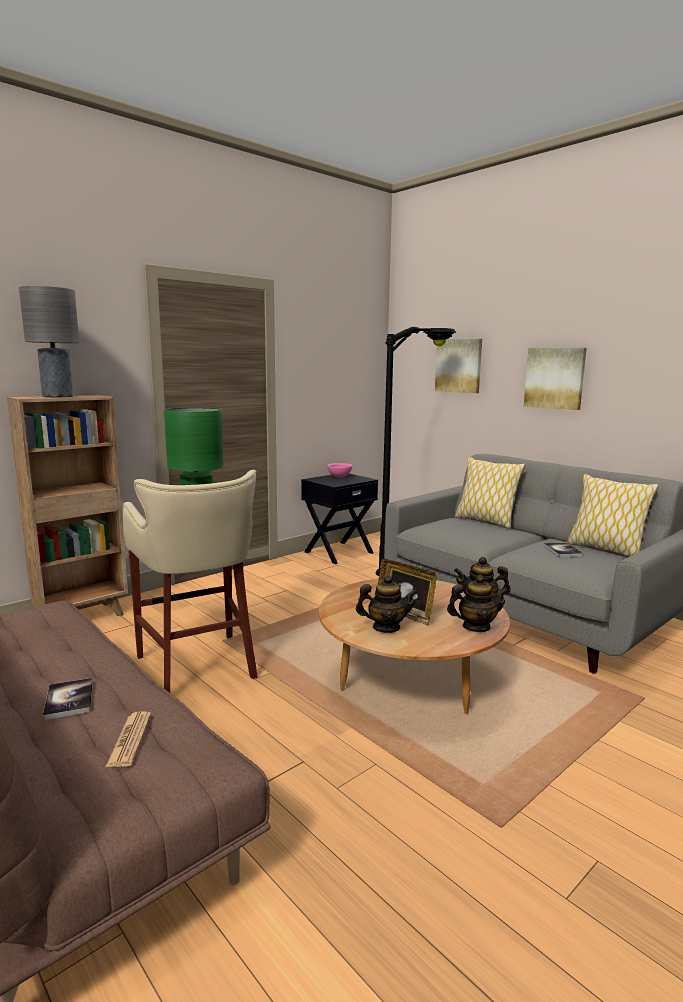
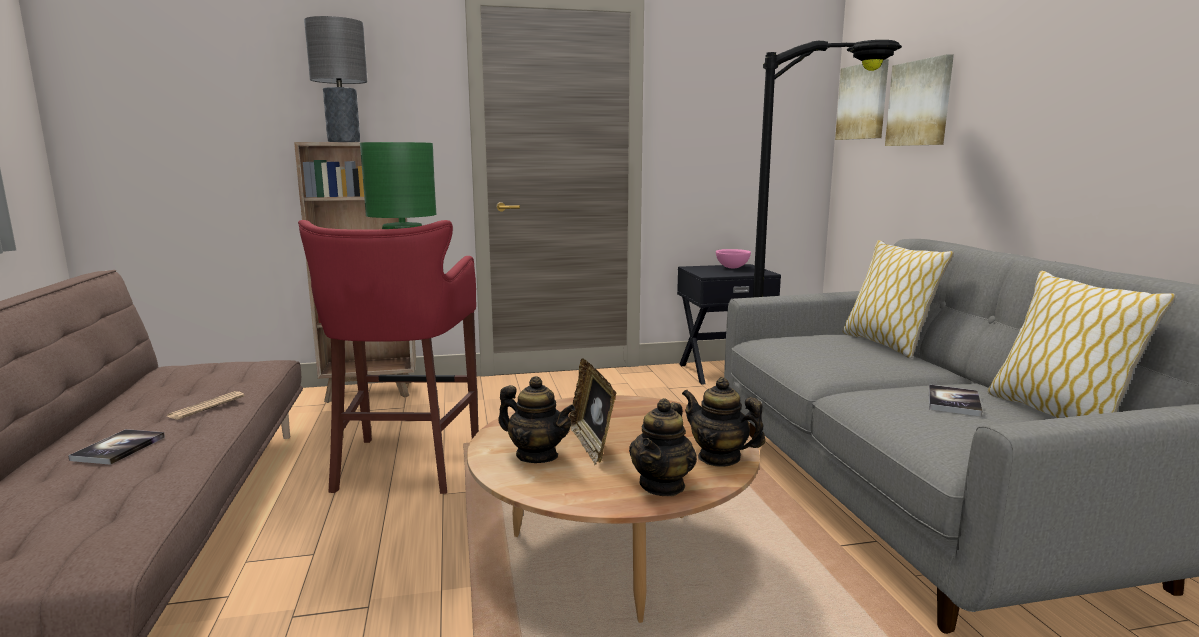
camera: 30 degrees right, 0 degrees up
newspaper [106,711,151,767] -> newspaper moved to [167,391,245,420]
beige stool [123,470,258,693] -> red stool [298,220,479,494]
teapot [447,575,509,632] -> teapot turned 90 degrees clockwise [629,398,697,496]
picture [524,348,587,410] -> picture moved to [835,59,889,140]

